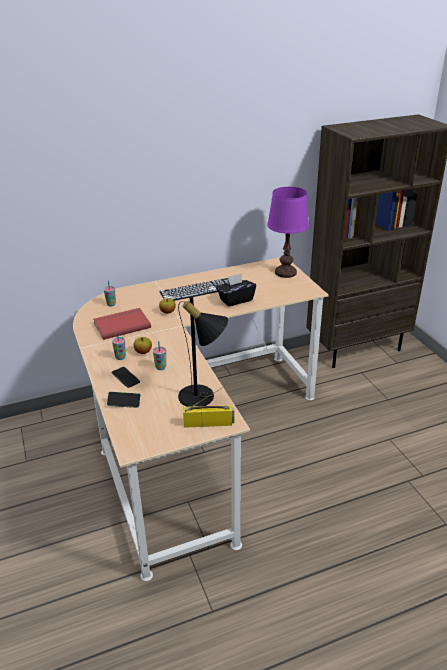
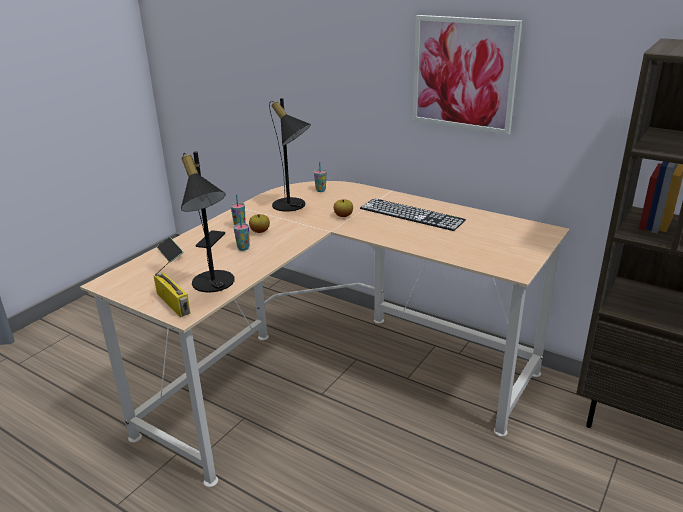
camera: 55 degrees right, 5 degrees down
red book [93,308,151,340] -> black table lamp [269,98,311,212]
black tissue box [217,273,256,307] -> none
purple table lamp [267,187,309,278] -> none
none -> picture [413,15,522,135]

